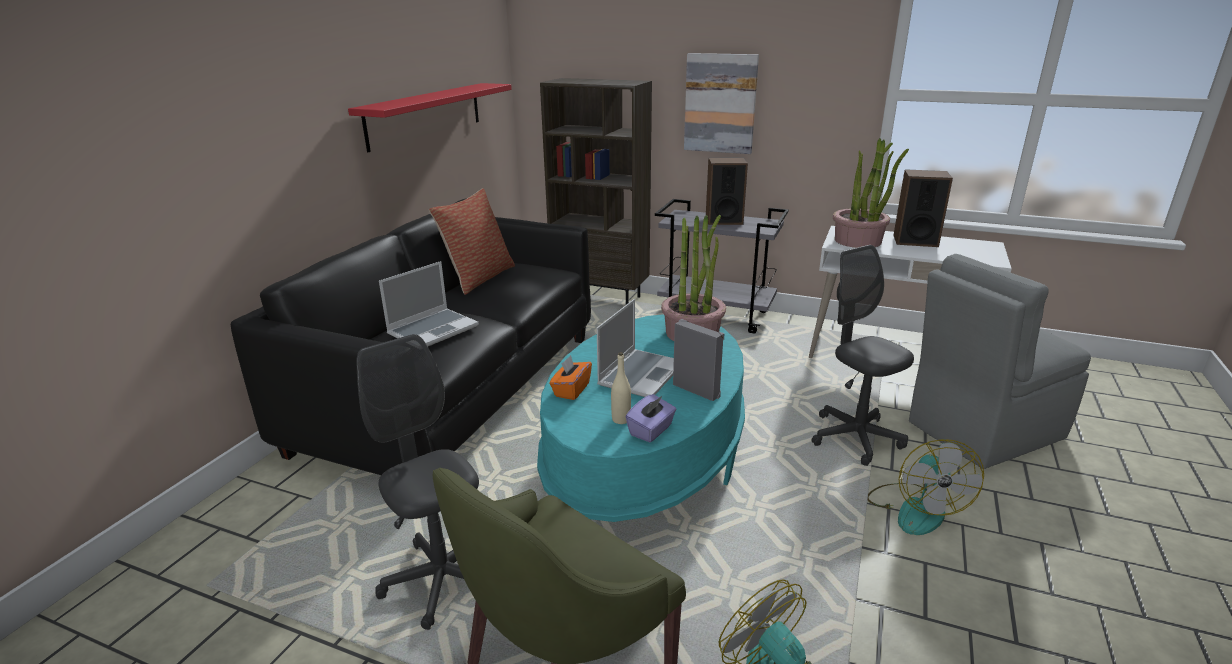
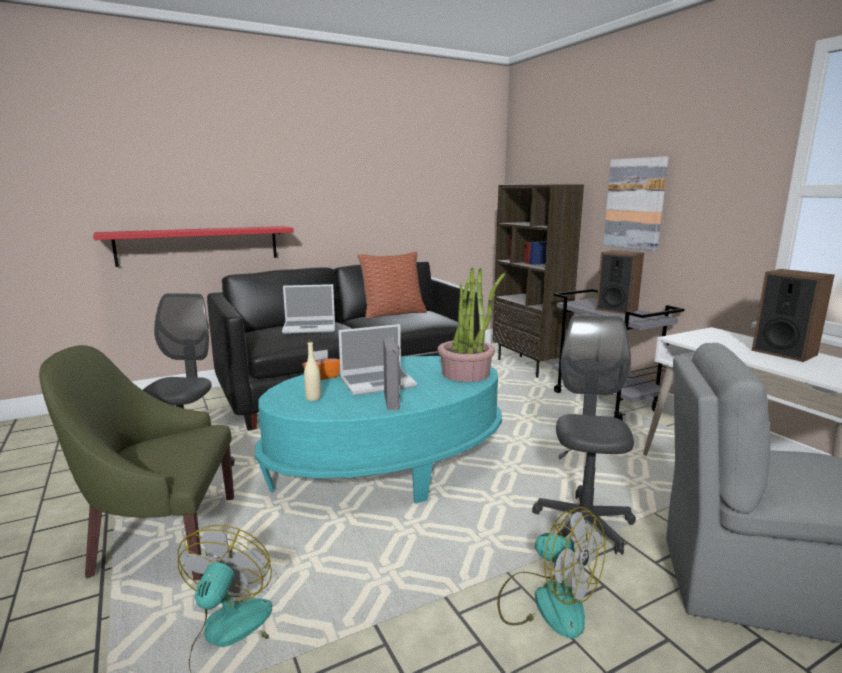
camera: 40 degrees right, 10 degrees down
red shelf [348,83,512,152] -> red shelf moved to [93,226,294,267]
purple tissue box [626,394,677,442] -> none
potted plant [833,138,909,248] -> none
fan [867,439,984,535] -> fan turned 90 degrees counterclockwise [497,507,606,639]

